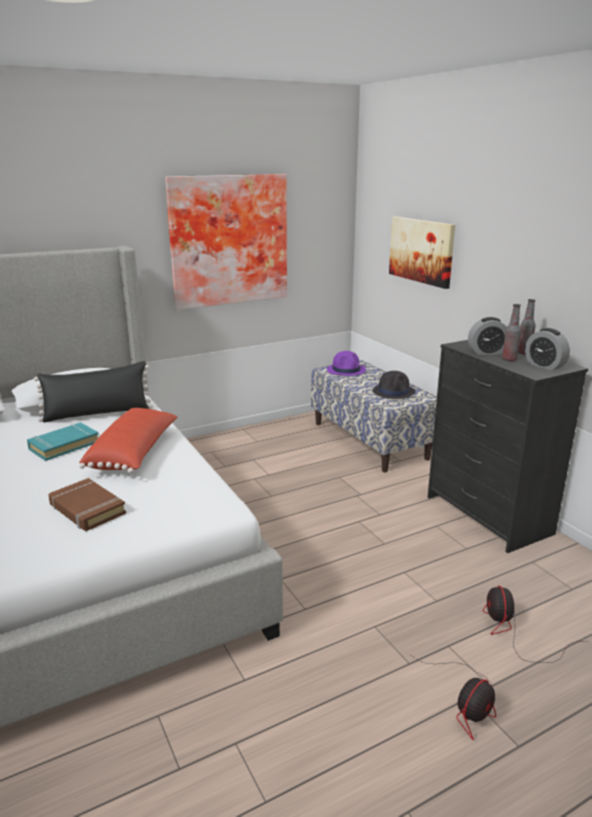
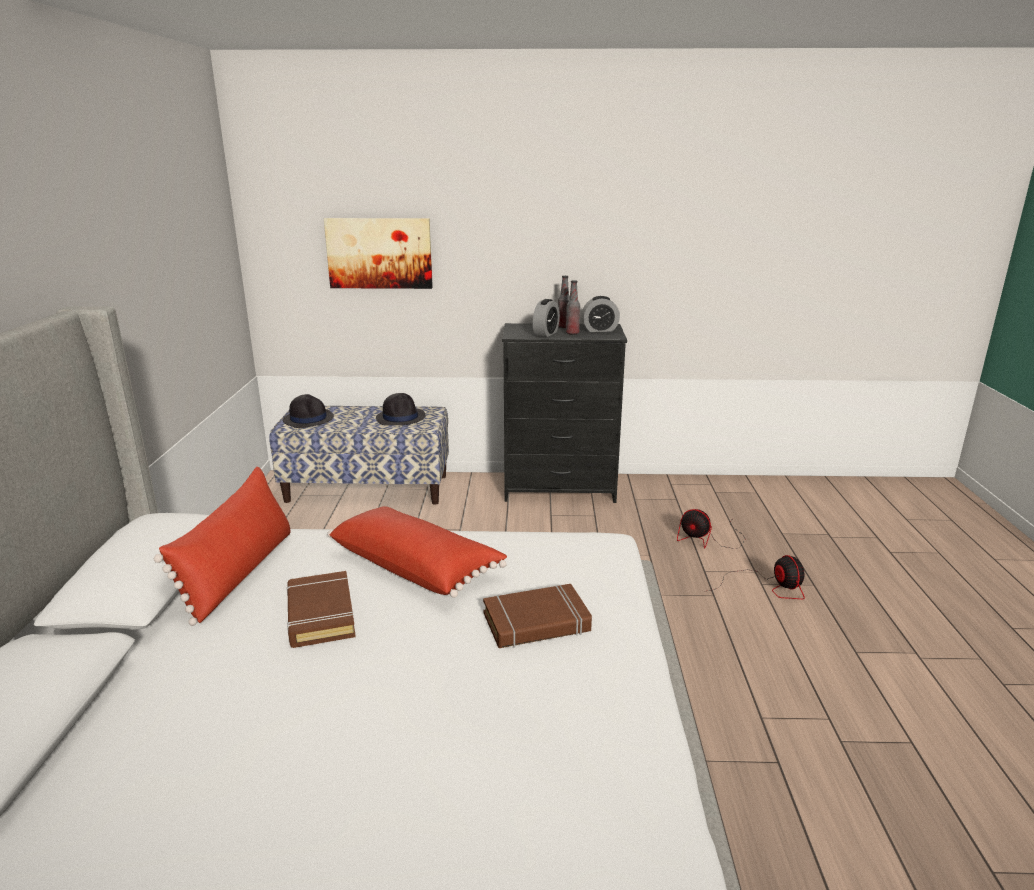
camera: 60 degrees left, 0 degrees up
turquoise book [27,422,99,461] -> brown book [286,571,356,648]
black pillow [34,361,153,422] -> red pillow [154,467,291,626]
picture [165,174,287,310] -> none
purple hat [327,351,366,376] -> black hat [283,394,334,428]

